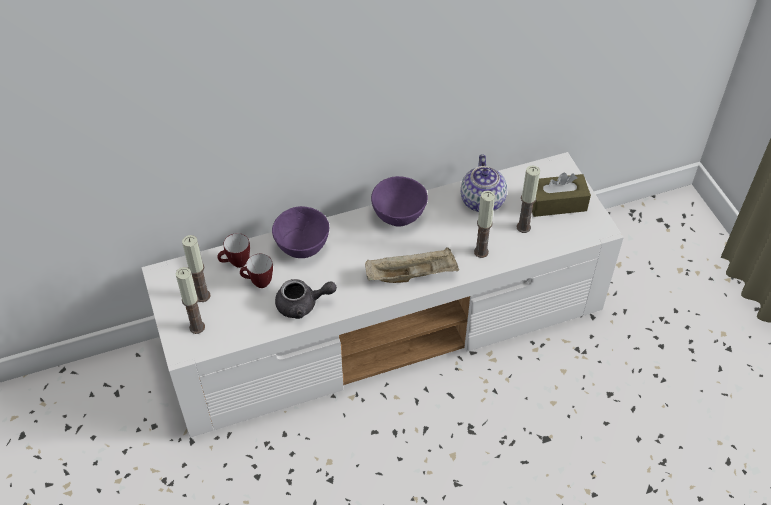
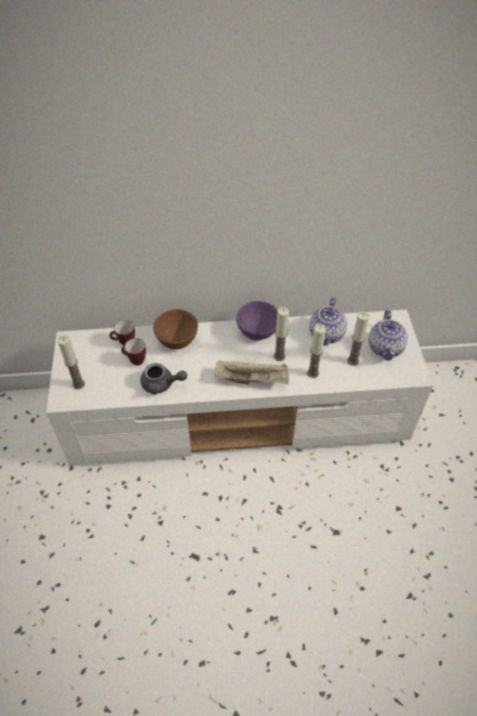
camera: 15 degrees right, 0 degrees up
candle [182,235,211,302] -> candle moved to [274,307,289,361]
purple bowl [272,206,329,258] -> brown bowl [153,309,198,349]
brown tissue box [532,173,591,217] -> teapot [368,310,408,361]

